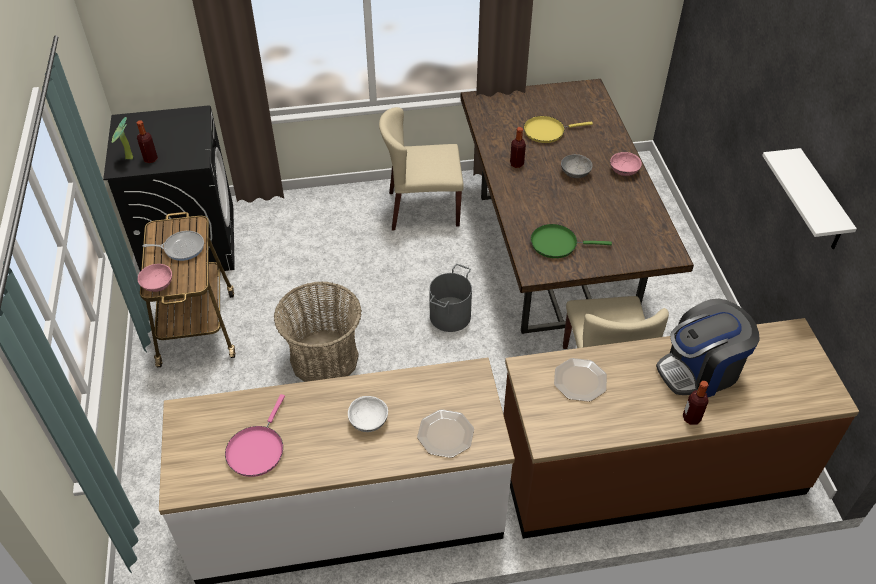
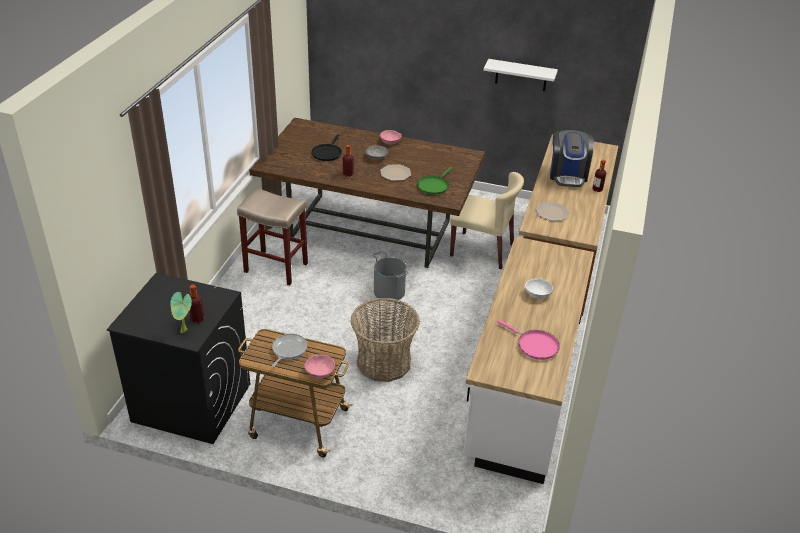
camera: 65 degrees left, 10 degrees down
beige chair [379,107,464,230] -> beige stool [237,188,308,285]
plate [417,409,474,458] -> plate moved to [380,164,411,181]
yellow frying pan [524,116,593,143] -> black frying pan [311,134,342,161]

